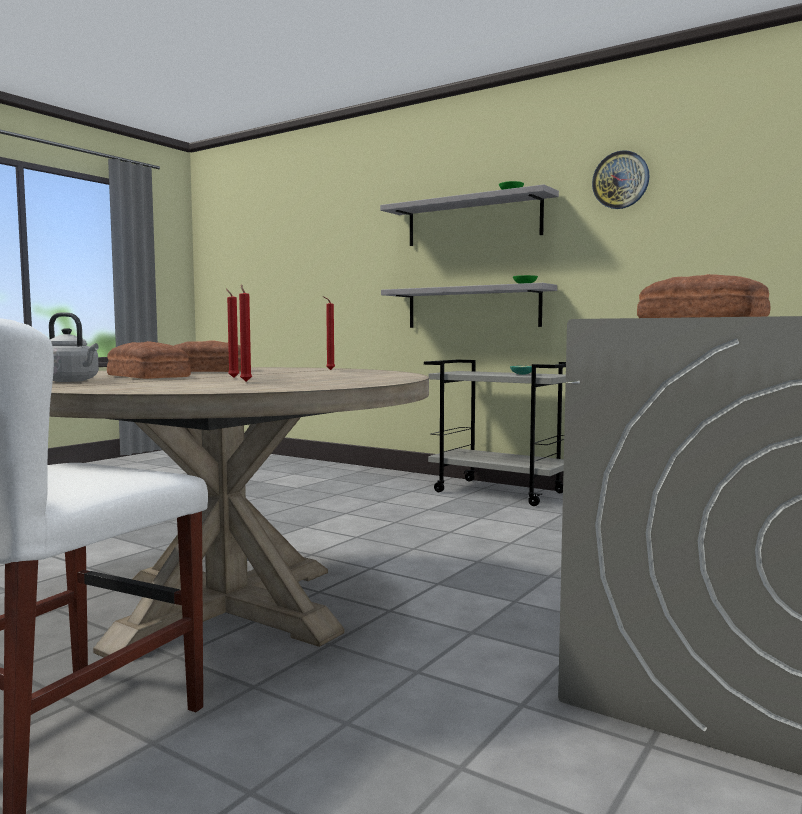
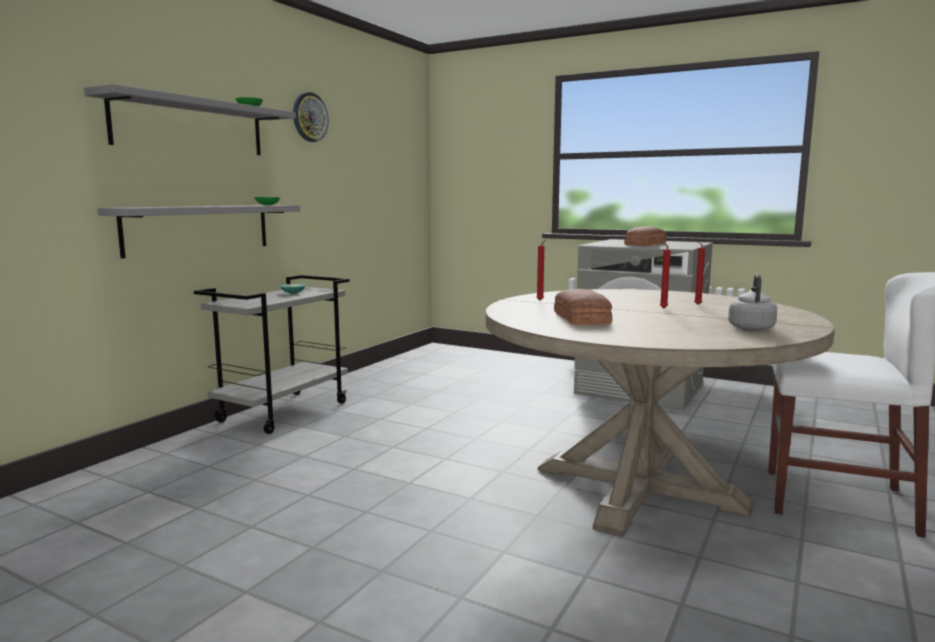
camera: 95 degrees left, 5 degrees up
bread [107,341,191,379] -> none

